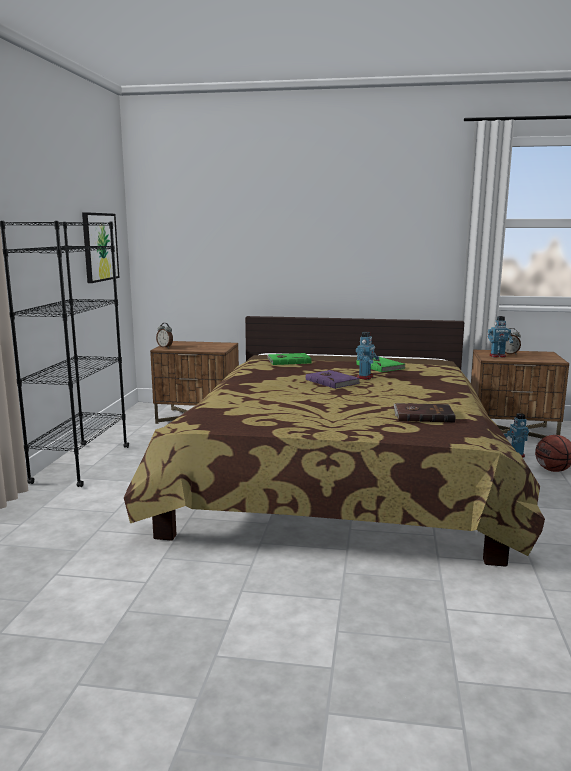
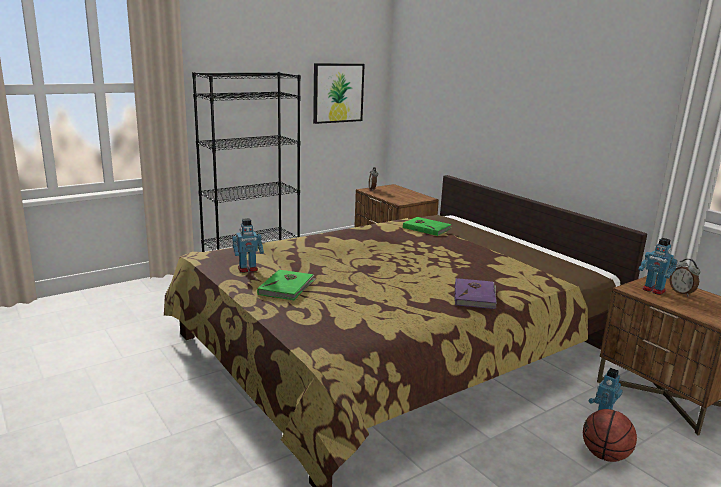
camera: 45 degrees right, 5 degrees up
purple book [306,370,360,389] -> purple book moved to [455,278,497,309]
toy robot [356,332,379,380] -> toy robot moved to [232,218,264,273]
green book [356,357,406,372] -> green book moved to [257,269,316,300]
brown book [394,403,455,423] -> none

